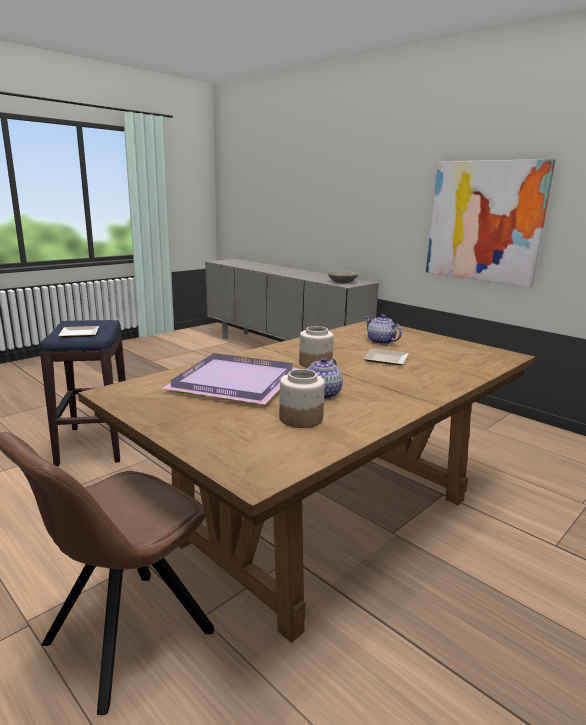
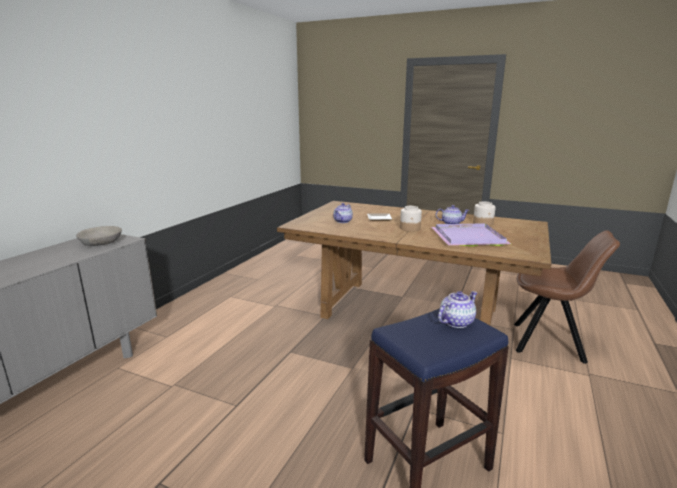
camera: 110 degrees left, 0 degrees up
plate [58,326,99,338] -> teapot [438,291,477,328]
picture [426,159,555,287] -> none

